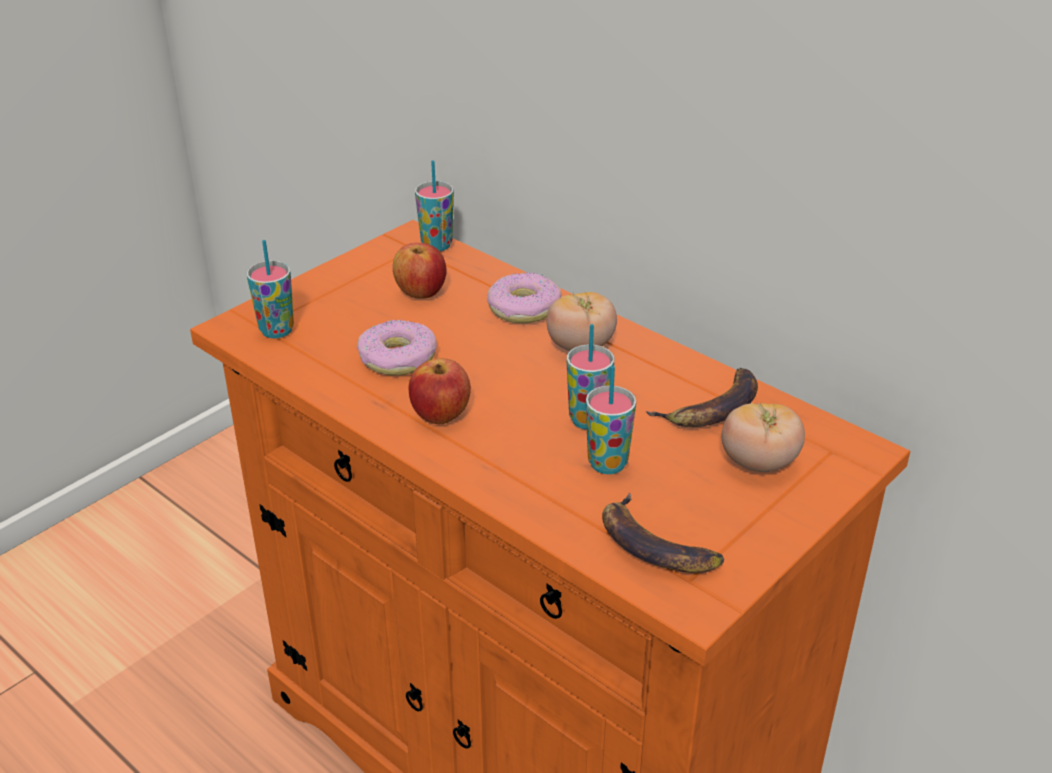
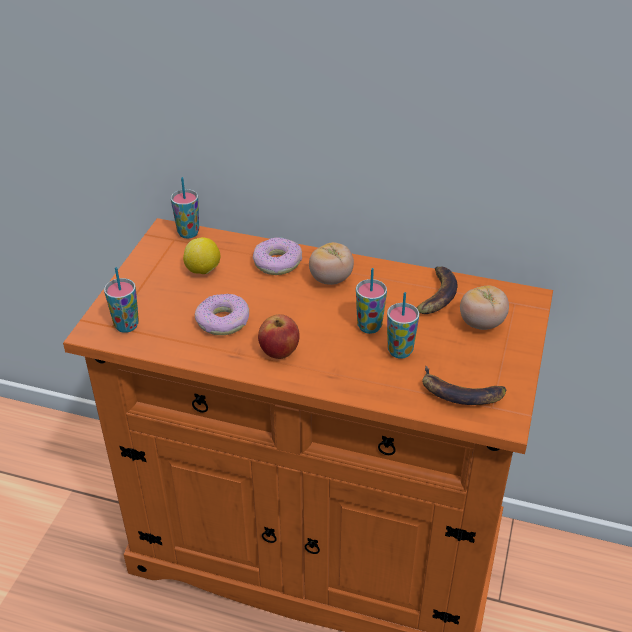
camera: 25 degrees left, 5 degrees up
apple [393,243,446,299] -> lemon [183,237,220,274]

